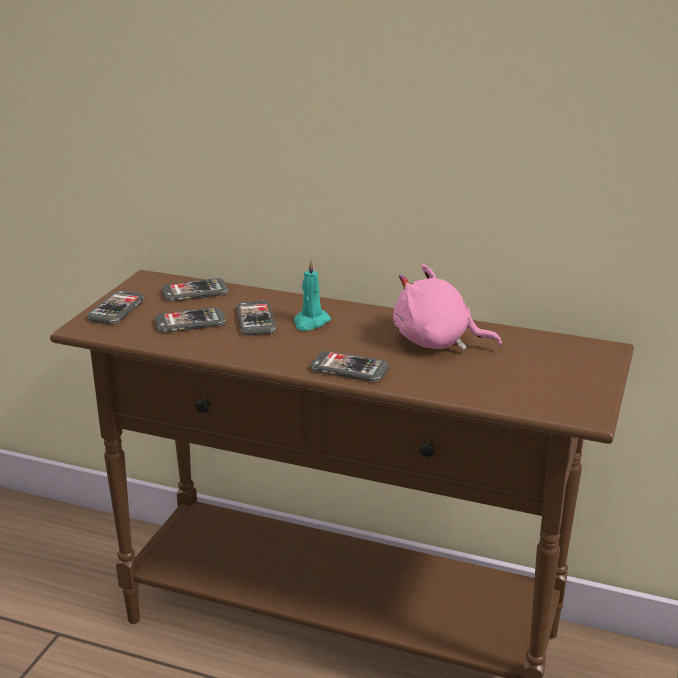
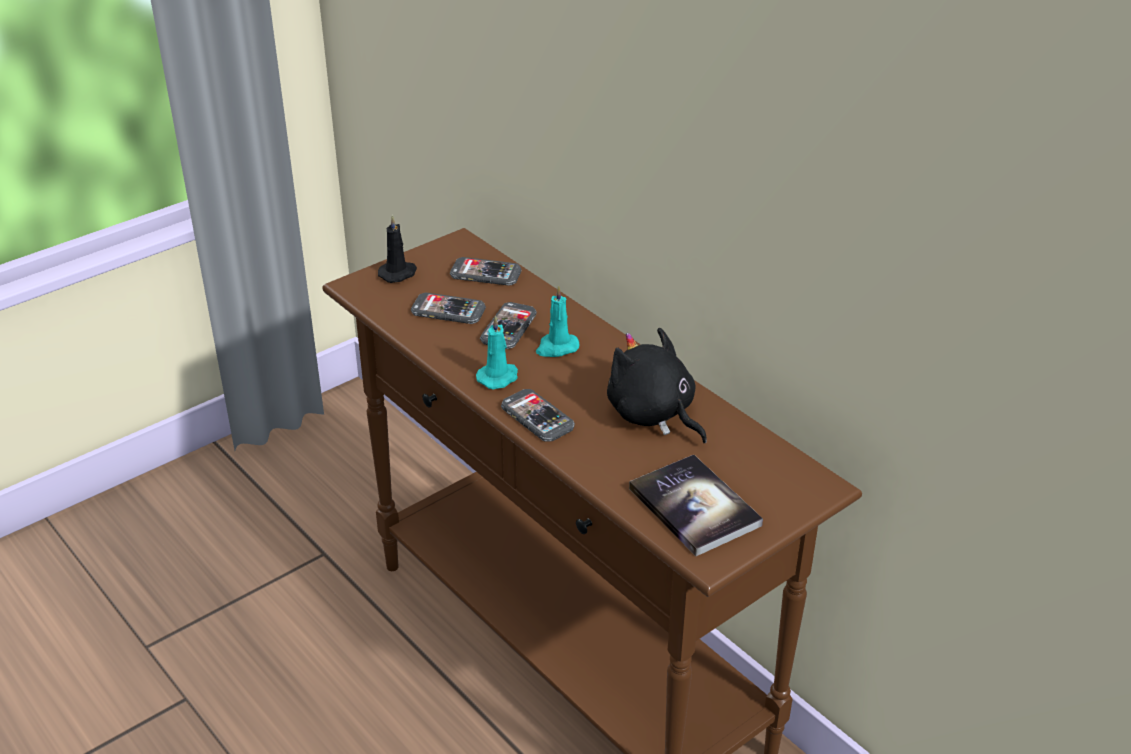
camera: 30 degrees right, 10 degrees up
phone [87,291,144,324] -> black candle [378,215,417,283]
pink plush toy [393,264,502,350] -> black plush toy [607,328,707,443]
none -> turquoise candle [476,315,518,389]
none -> book [629,455,763,556]

